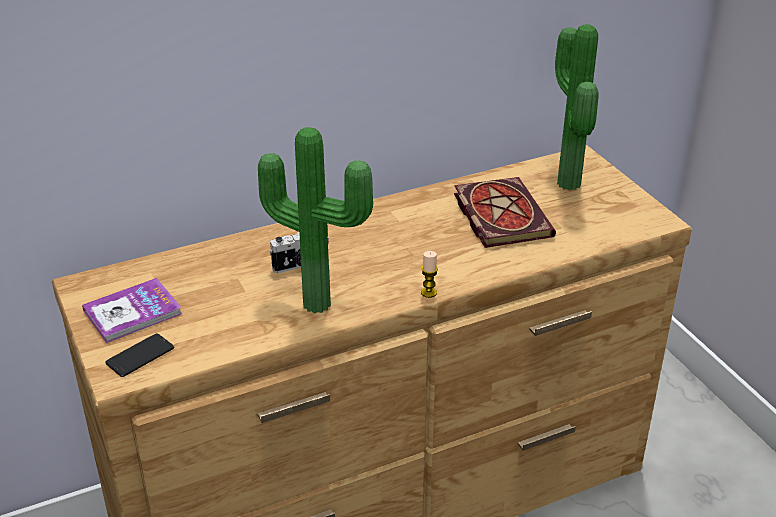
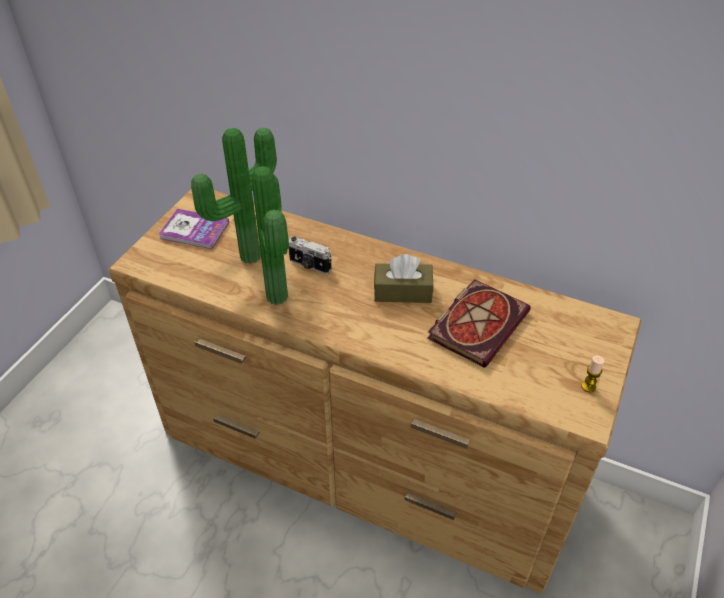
camera: 50 degrees right, 10 degrees up
phone [105,333,174,377] -> none
candle [421,251,438,298] -> candle moved to [581,355,605,392]
potted plant [555,24,598,190] -> potted plant moved to [191,128,277,264]
none -> brown tissue box [374,254,433,303]

